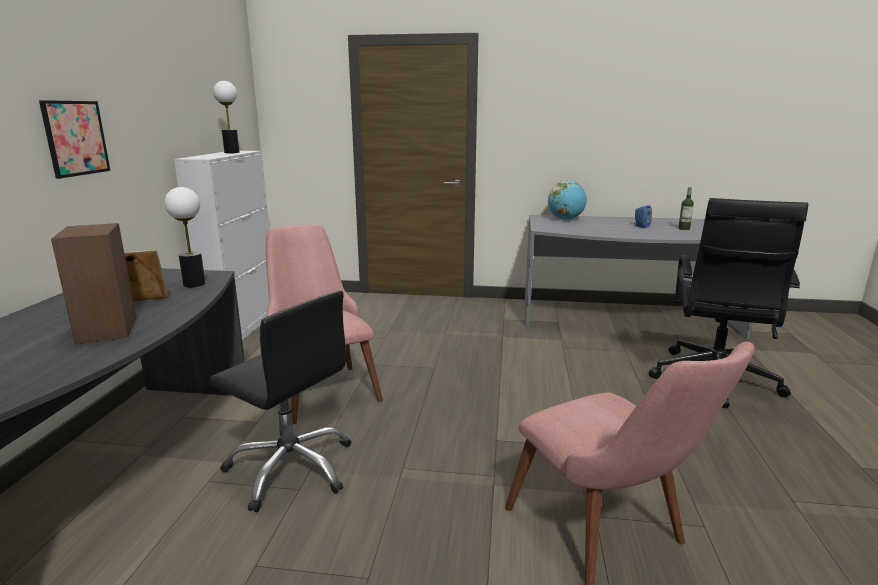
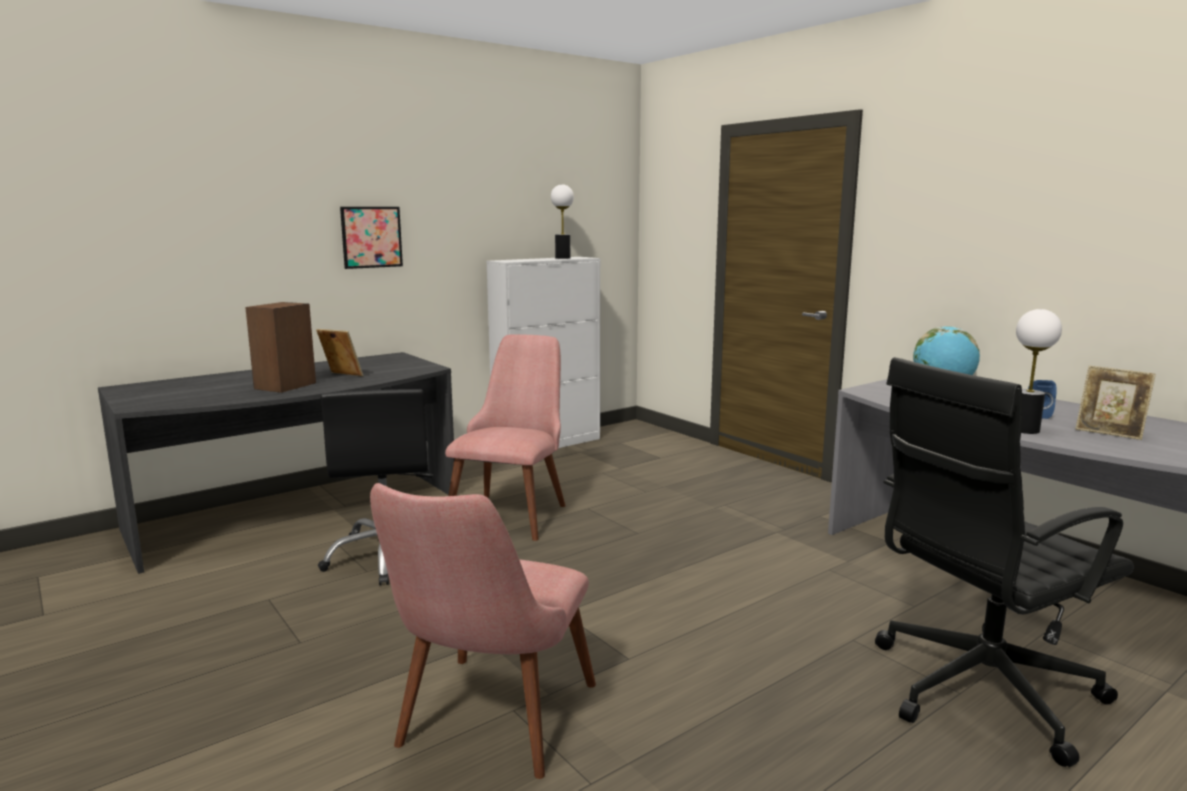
camera: 45 degrees right, 5 degrees down
table lamp [165,187,205,287] -> table lamp moved to [1016,309,1062,434]
bottle [678,187,694,230] -> picture frame [1075,366,1156,440]

